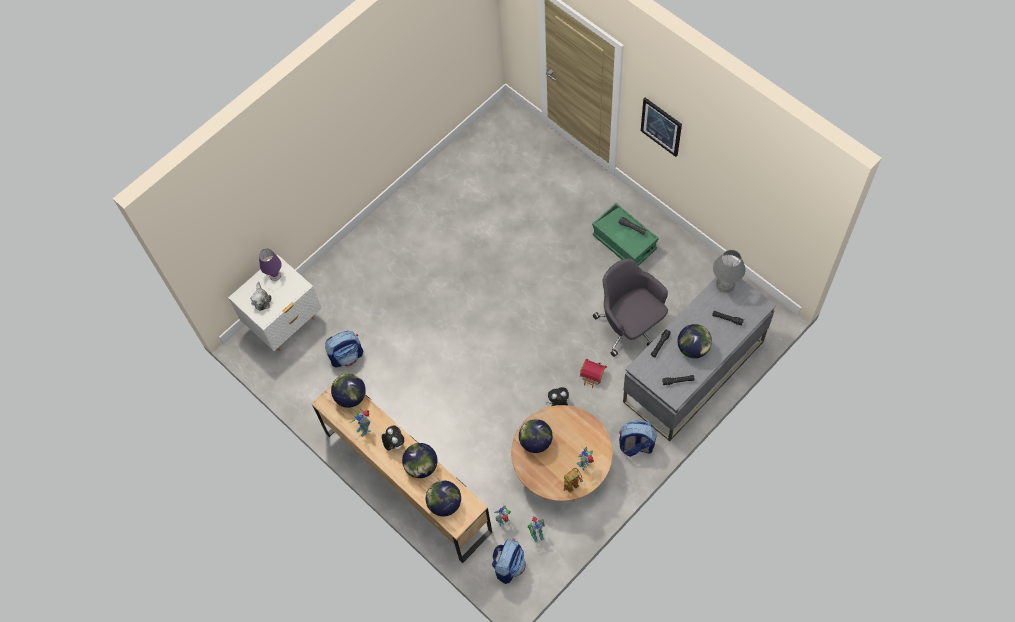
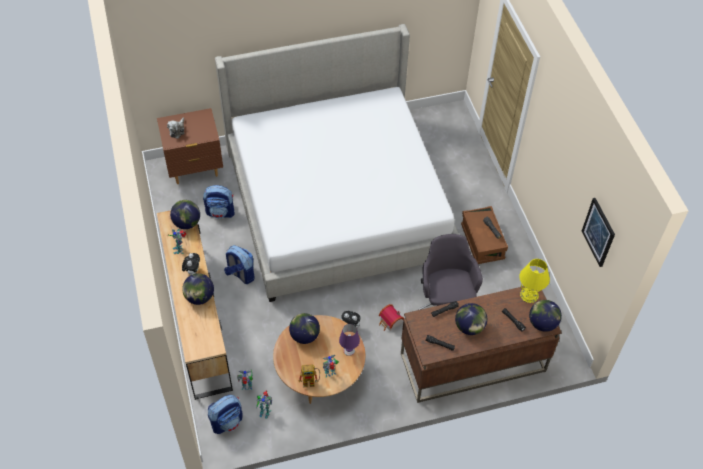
camera: 25 degrees right, 10 degrees down
white nightstand [228,254,321,351] -> brown nightstand [157,108,223,184]
purple table lamp [259,249,282,281] -> purple table lamp moved to [339,324,360,356]
globe [426,480,461,516] -> globe moved to [529,300,562,332]
green storage box [592,203,659,266] -> brown storage box [461,206,508,264]
backpack [619,420,656,457] -> backpack moved to [224,245,255,284]
grey desk [623,277,776,441] -> brown desk [401,286,562,403]
picture [641,98,682,157] -> picture moved to [582,198,615,267]
grey table lamp [713,250,746,293] -> yellow table lamp [519,259,550,303]
none -> bed [215,24,460,302]

